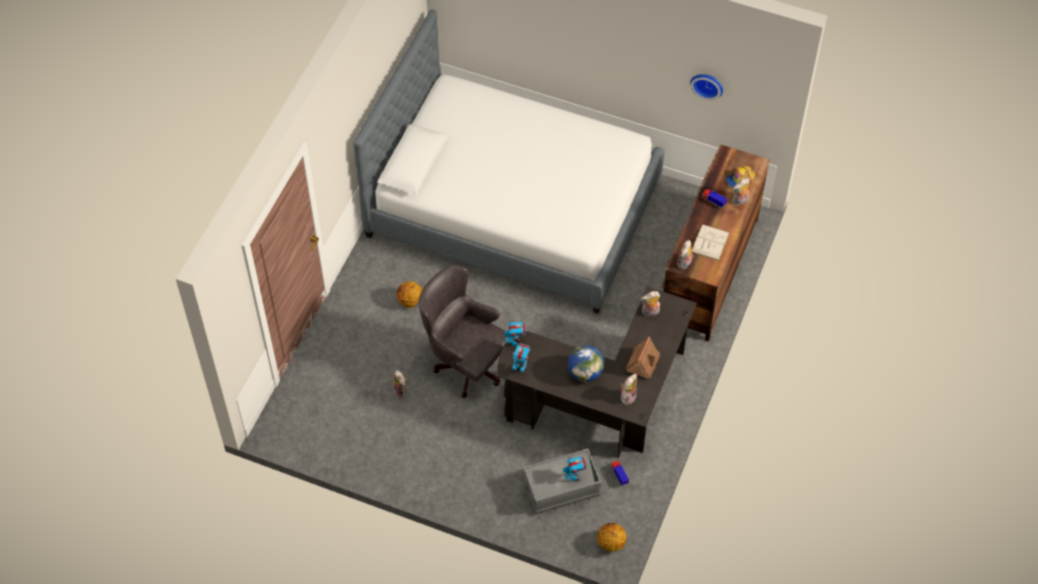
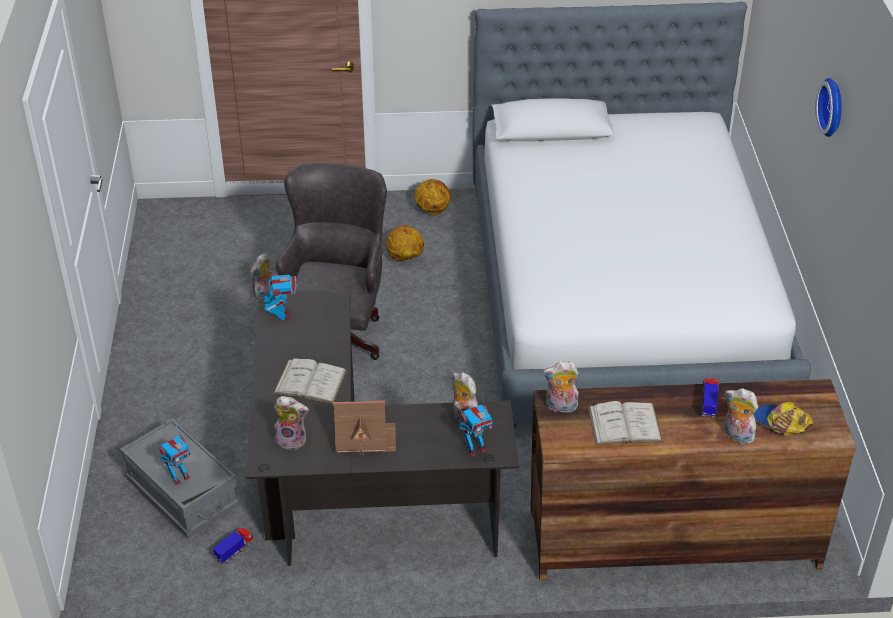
camera: 65 degrees right, 15 degrees down
toy robot [504,319,527,346] -> toy robot moved to [459,393,494,456]
globe [568,345,604,382] -> white book [273,358,347,404]
basketball [597,523,627,552] -> basketball moved to [415,179,450,215]
wall clock [690,74,723,100] -> wall clock moved to [816,78,842,137]

